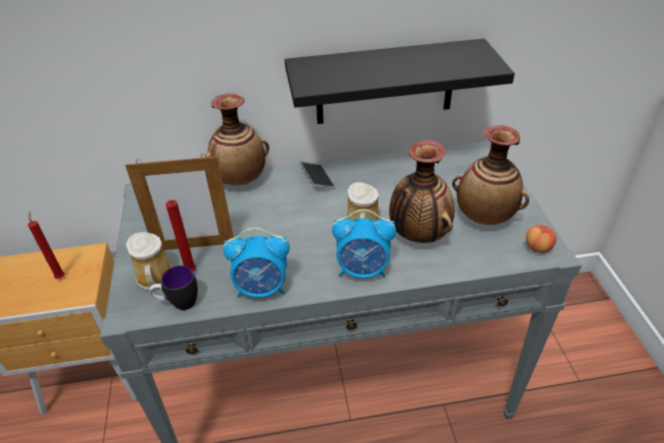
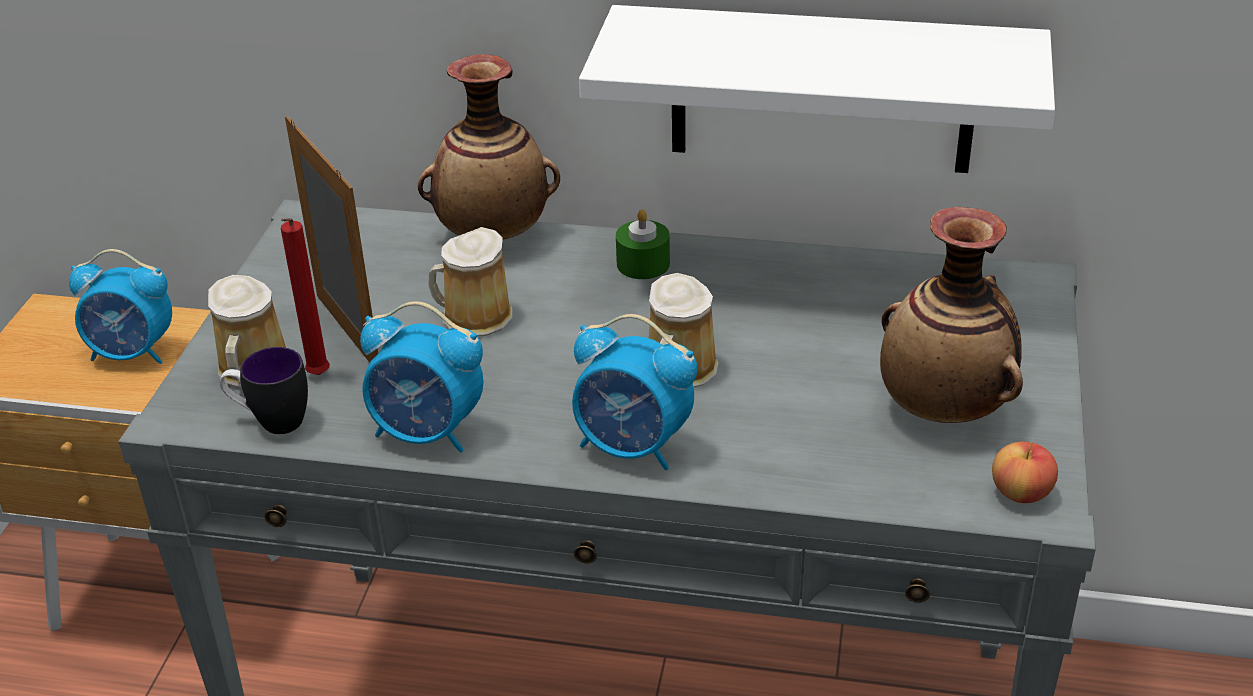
camera: 20 degrees right, 5 degrees down
red candle [28,211,65,279] -> alarm clock [69,249,172,364]
picture frame [125,154,234,250] -> picture frame turned 135 degrees counterclockwise [285,116,378,363]
black shelf [285,38,515,124] -> white shelf [579,5,1055,173]
phone [300,160,335,189] -> green candle [616,209,670,279]
vase [389,140,455,243] -> none
none -> mug [428,227,512,336]

